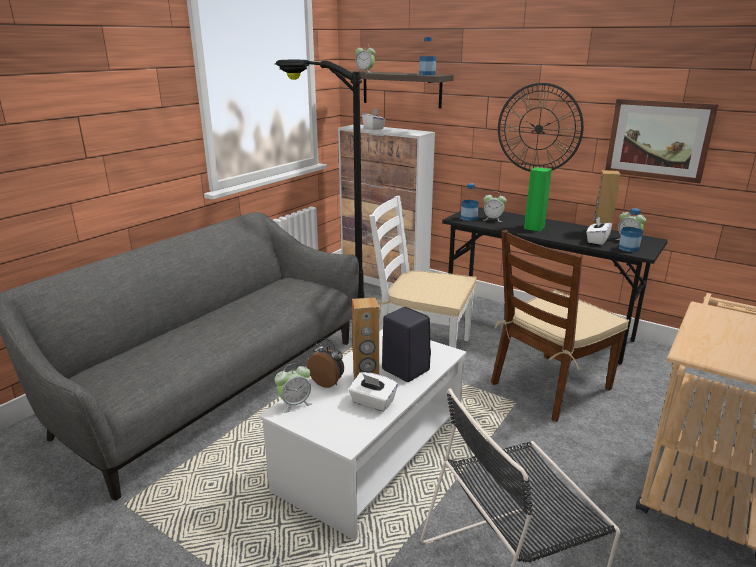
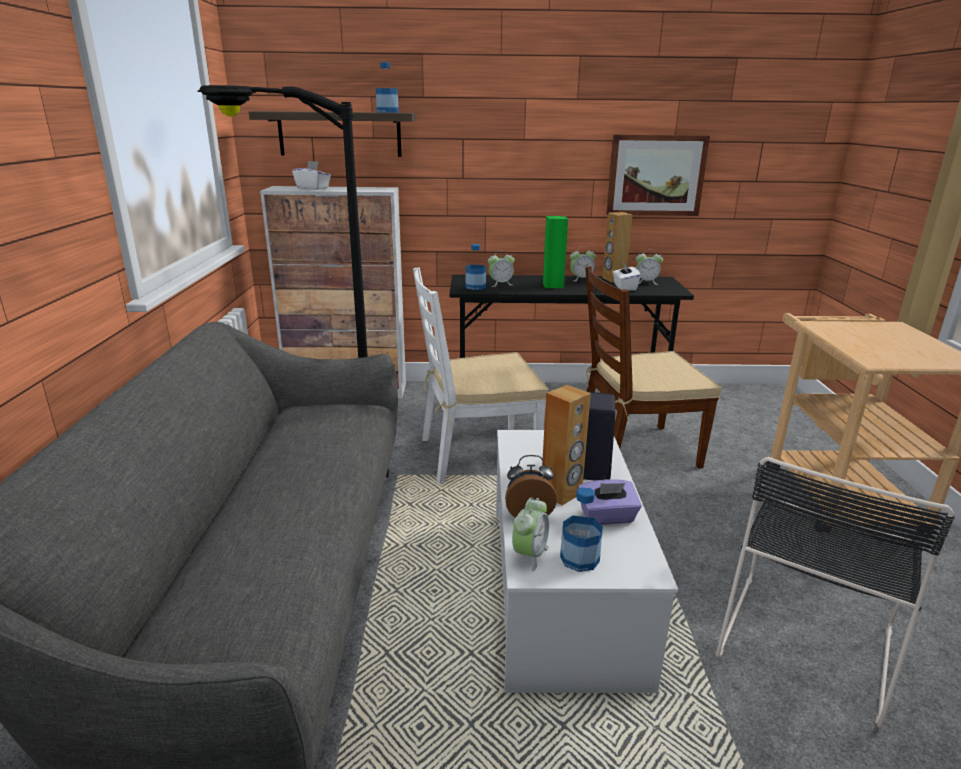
camera: 35 degrees left, 0 degrees up
white tissue box [349,372,398,412] -> purple tissue box [578,479,642,525]
alarm clock [355,44,375,73] -> alarm clock moved to [570,247,596,281]
brown chair [491,230,629,422] -> brown chair turned 60 degrees clockwise [585,266,722,469]
wall clock [498,83,584,172] -> none
bottle [619,208,643,252] -> bottle moved to [560,487,603,572]

